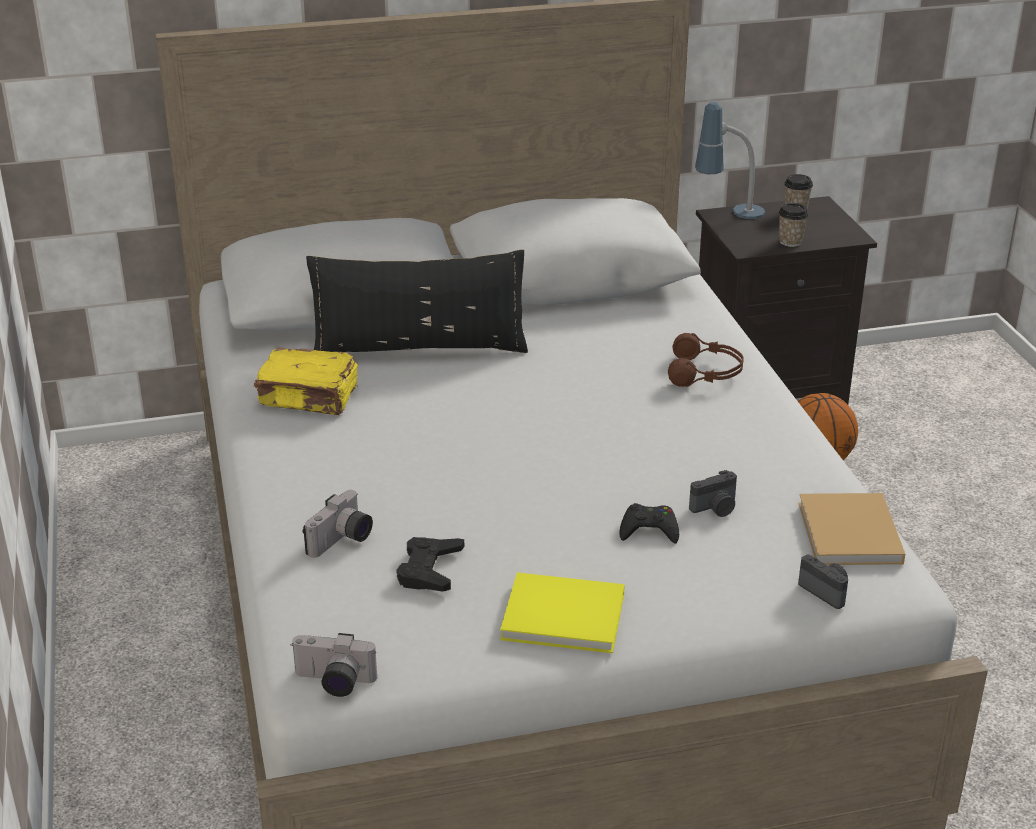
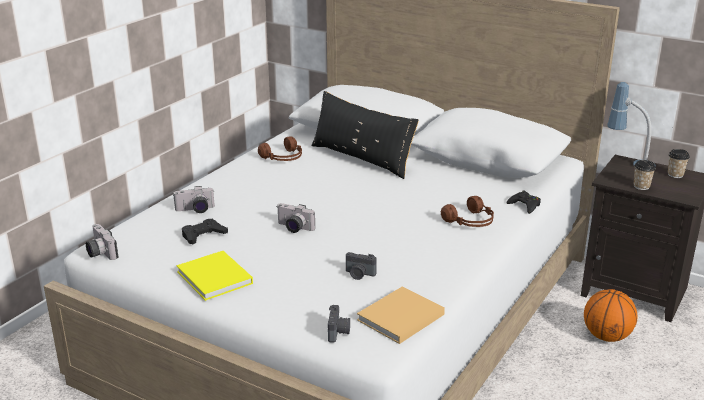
camera: 45 degrees right, 5 degrees down
yellow book [254,348,358,415] -> brown headphones [258,136,302,161]
black game controller [619,503,679,544] -> black game controller moved to [507,191,541,214]
none -> camera [277,203,315,233]

